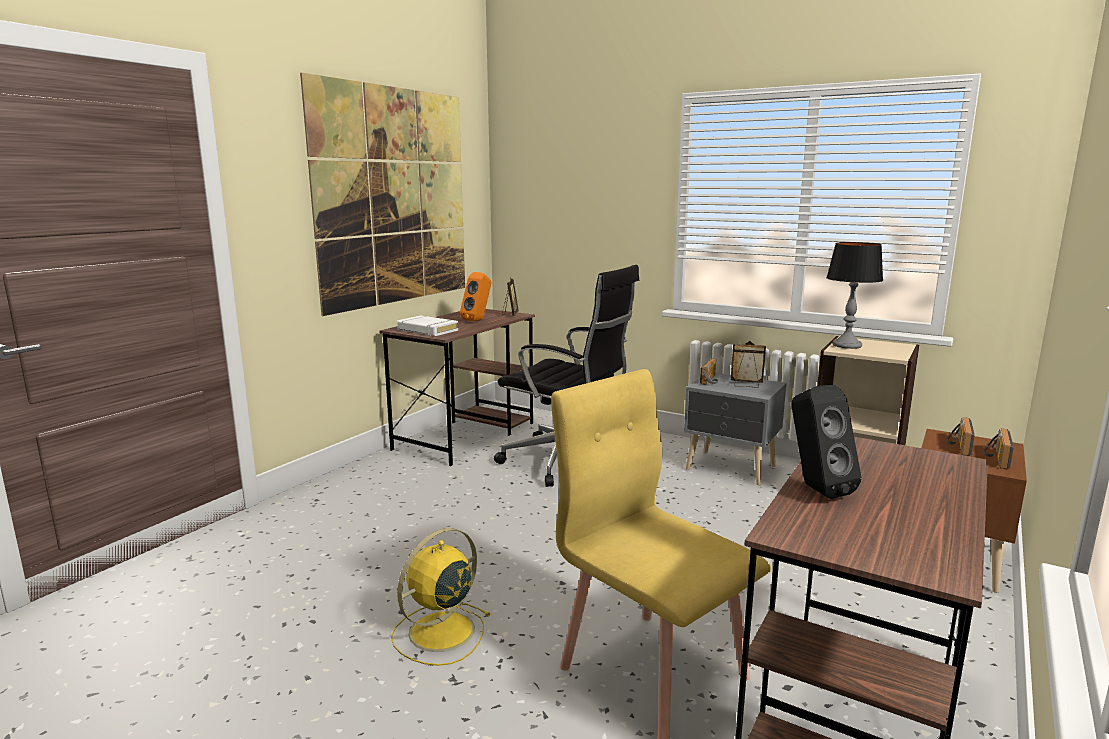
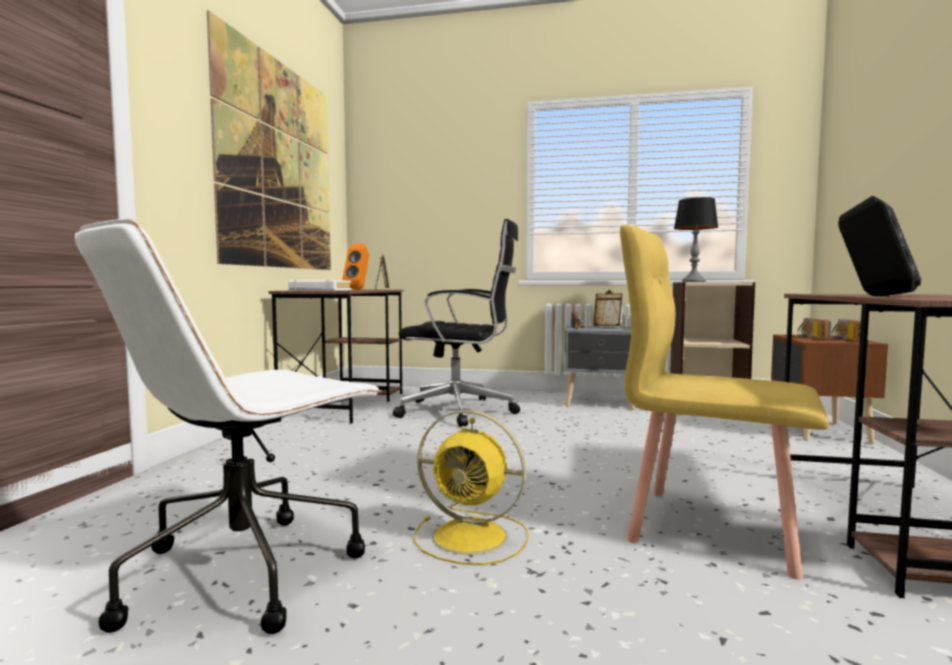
camera: 20 degrees left, 10 degrees down
yellow fan [391,528,491,666] -> yellow fan turned 90 degrees counterclockwise [414,410,529,565]
none -> white office chair [75,219,382,634]

